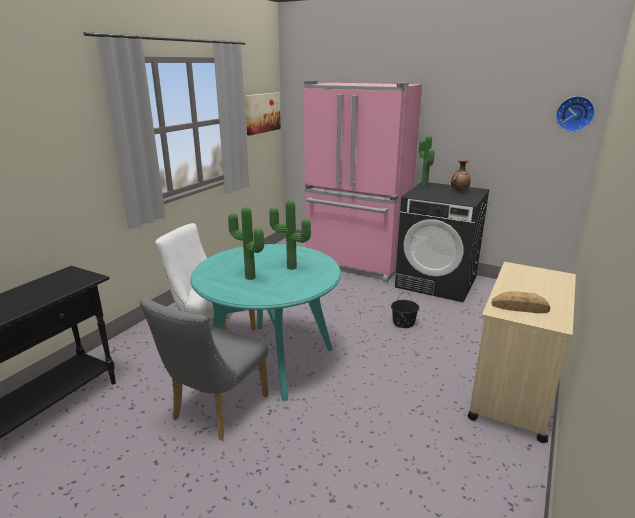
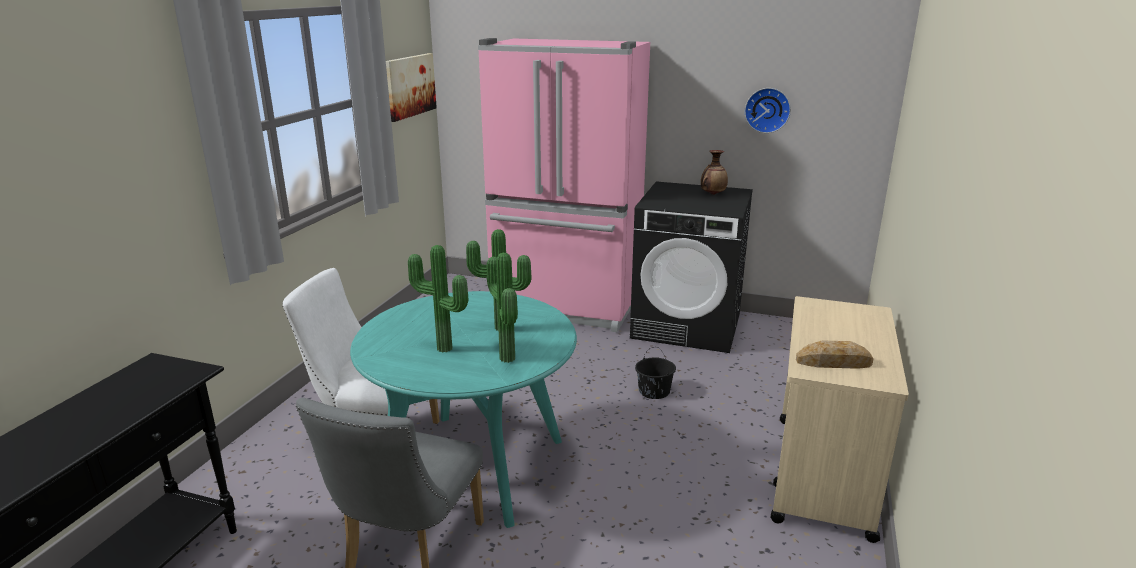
camera: 10 degrees left, 0 degrees up
potted plant [418,135,435,186] -> potted plant moved to [487,253,518,363]
wall clock [556,96,595,132] -> wall clock moved to [744,88,791,133]

